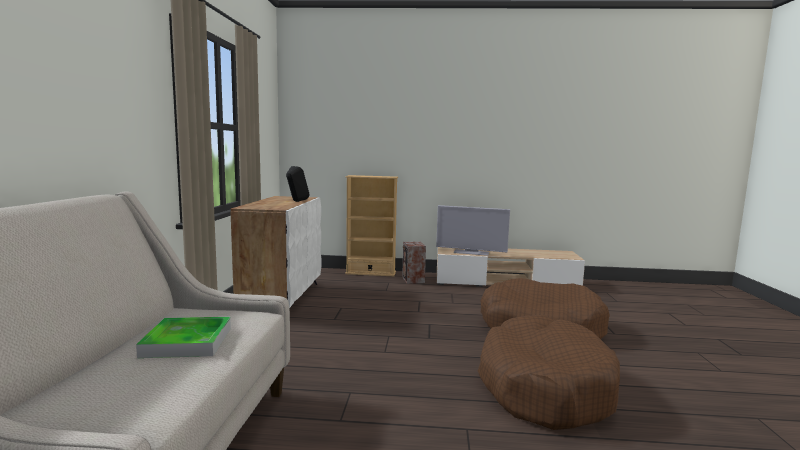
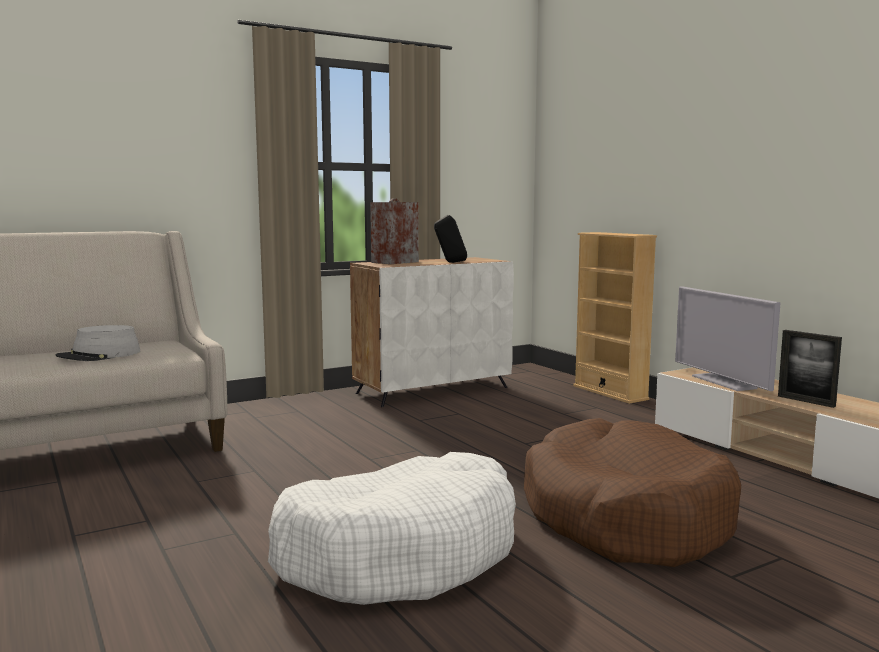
camera: 55 degrees right, 0 degrees up
tray [136,317,231,358] -> grey hat [55,325,141,361]
speaker [402,241,426,284] -> speaker moved to [370,198,419,264]
brown dog bed [478,315,620,430] -> white dog bed [268,452,516,605]
none -> picture frame [778,330,842,408]

